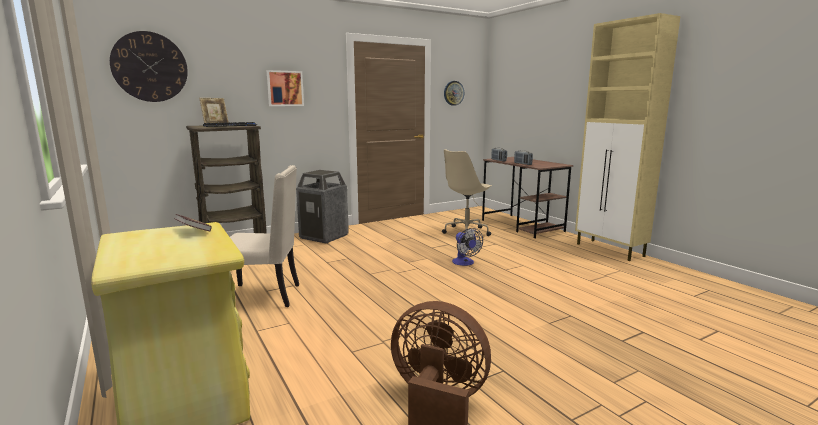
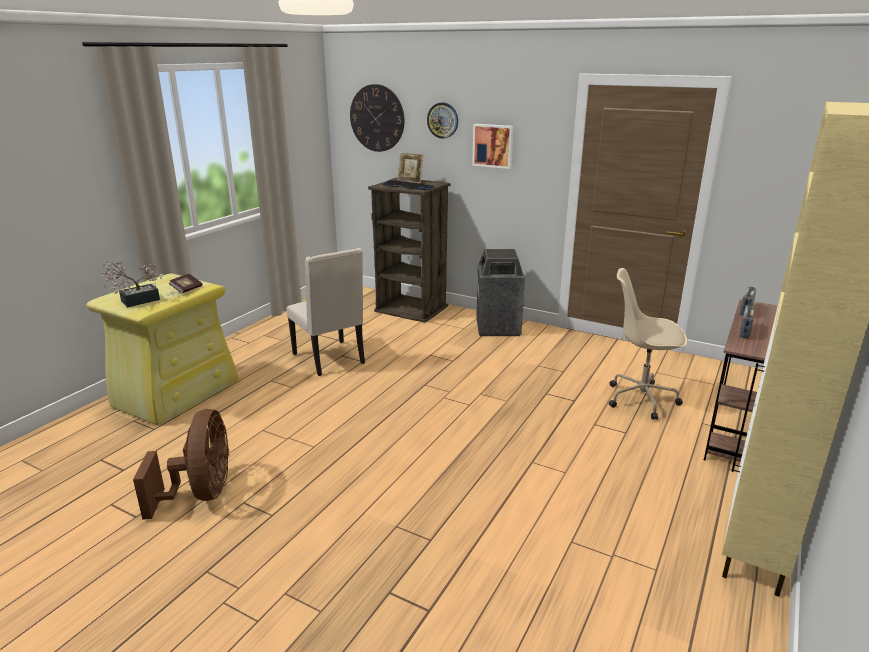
camera: 60 degrees right, 10 degrees up
wall clock [444,81,464,106] -> wall clock moved to [427,102,458,139]
fan [452,228,483,266] -> none
none -> potted plant [102,261,163,307]

